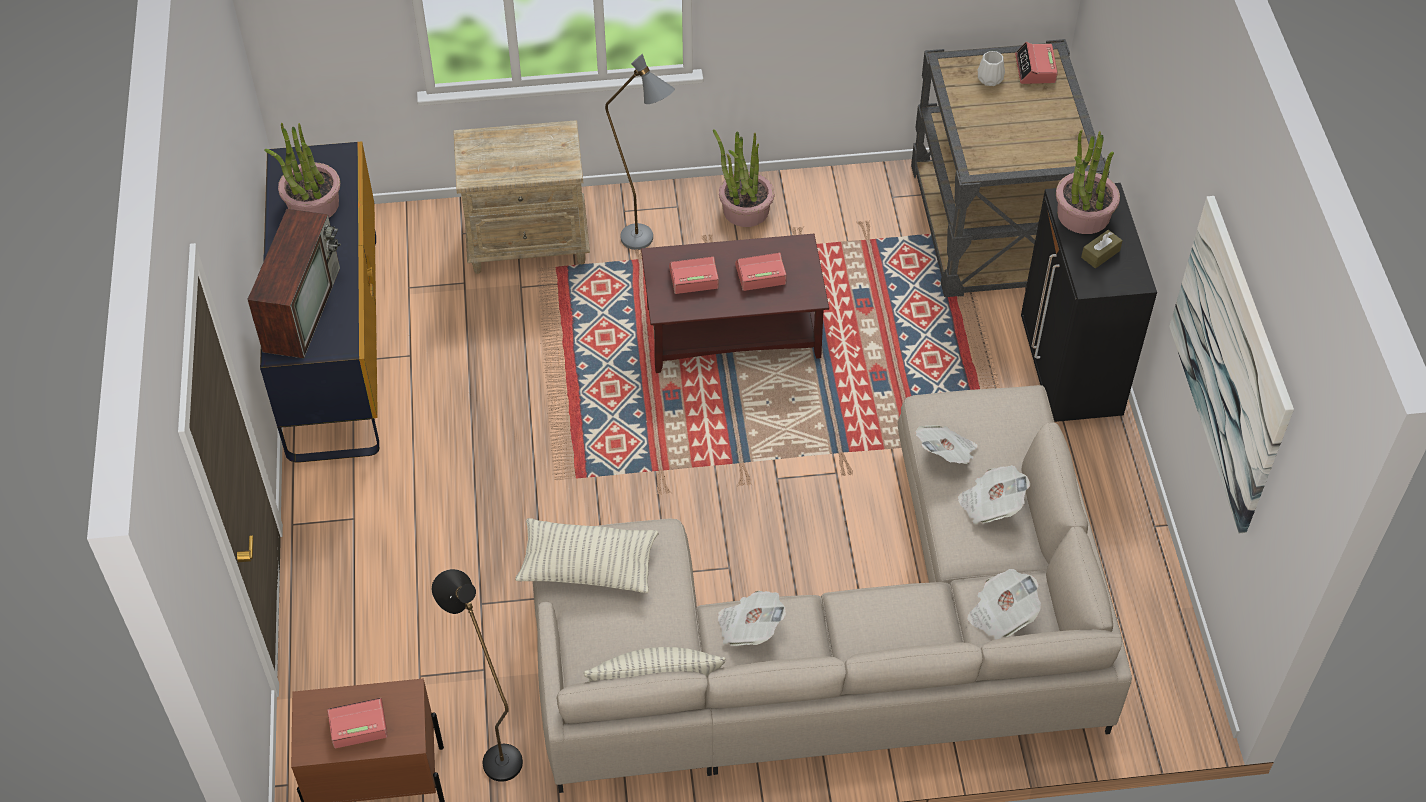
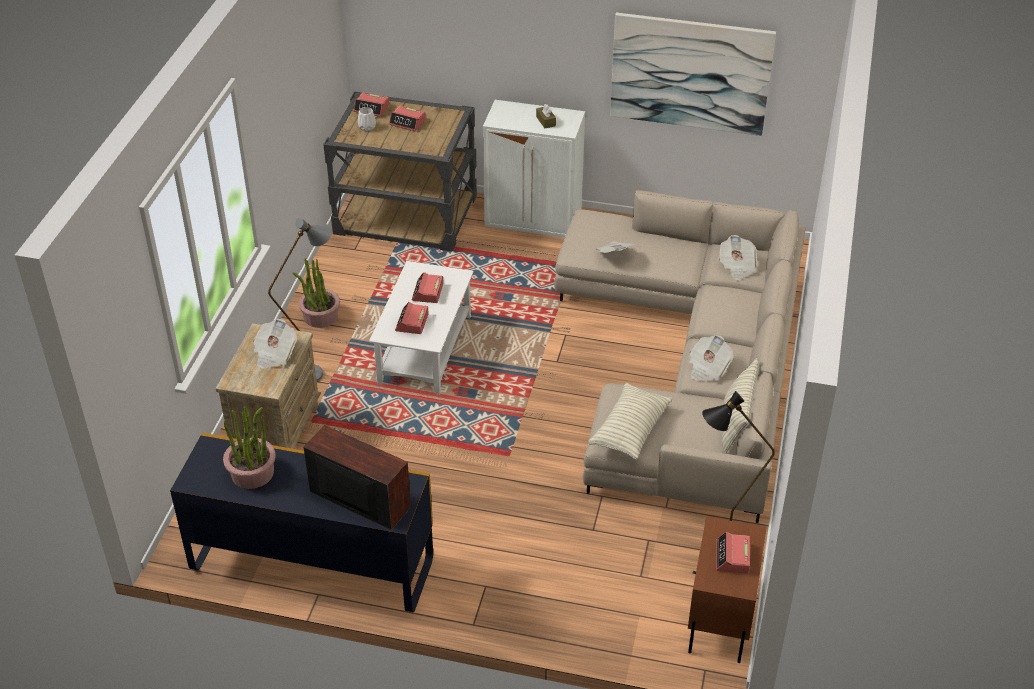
camera: 70 degrees left, 10 degrees down
brown coffee table [641,234,829,373] -> white coffee table [369,261,474,395]
newspaper [958,465,1030,524] -> newspaper moved to [253,319,297,368]
black cabinet [1021,183,1157,422] -> white cabinet [483,100,585,238]
potted plant [1056,130,1120,234] -> none
none -> alarm clock [389,105,426,131]

